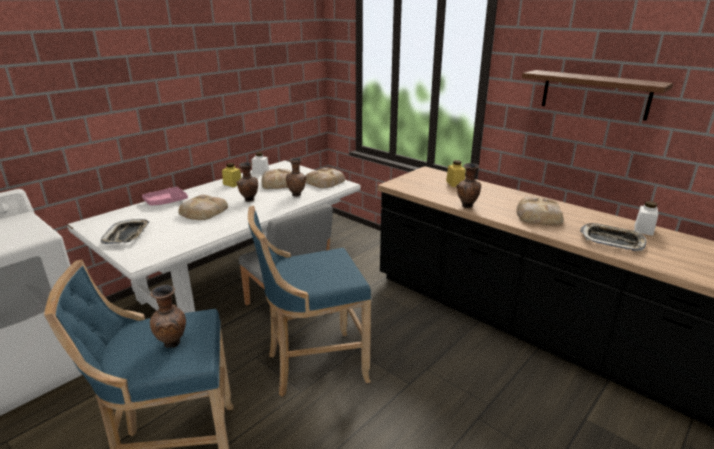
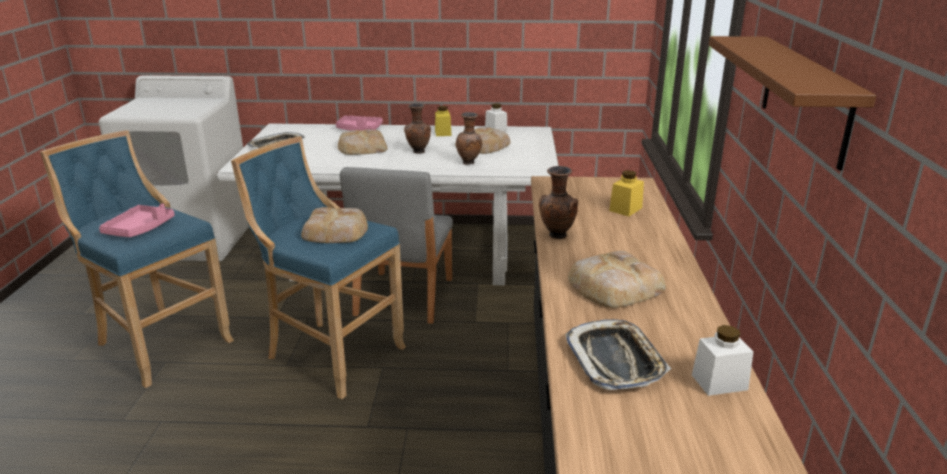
camera: 50 degrees right, 0 degrees up
brown vase [150,285,186,348] -> pink tray [99,204,175,237]
bread [306,168,345,188] -> bread moved to [301,207,368,243]

